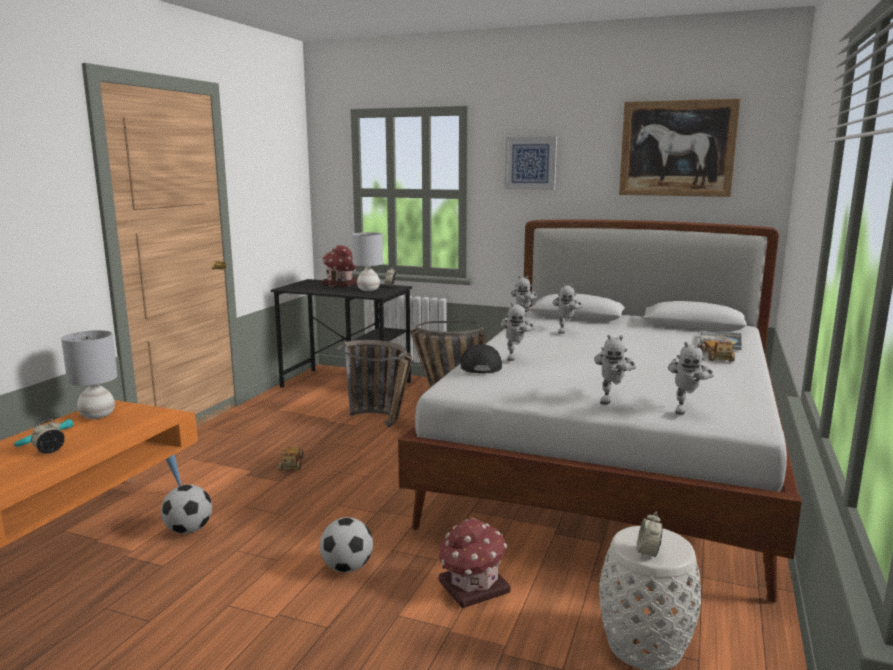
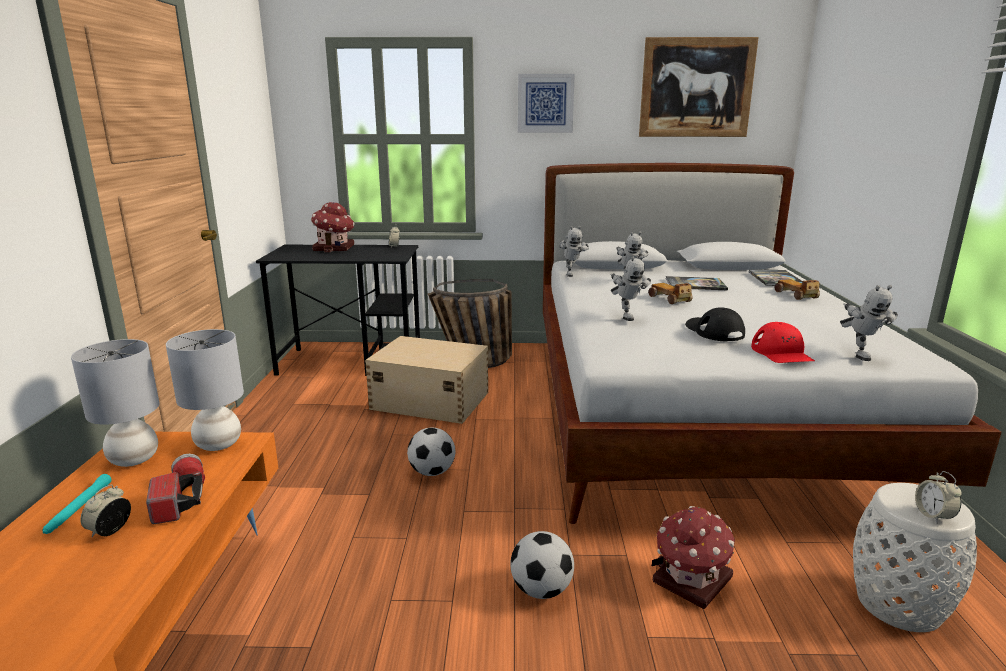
camera: 20 degrees left, 5 degrees up
football [161,484,212,534] -> football moved to [407,428,455,476]
toy car [278,447,303,471] -> toy car moved to [648,283,693,304]
basket [337,340,412,428] -> beige storage box [365,336,488,424]
grey table lamp [352,232,383,291] -> grey table lamp moved to [166,329,244,451]
black cap [461,344,502,373] -> black cap moved to [685,307,745,342]
toy robot [594,335,636,405] -> red cap [751,322,815,363]
none -> flashlight [146,454,205,524]
none -> book [666,276,728,291]

